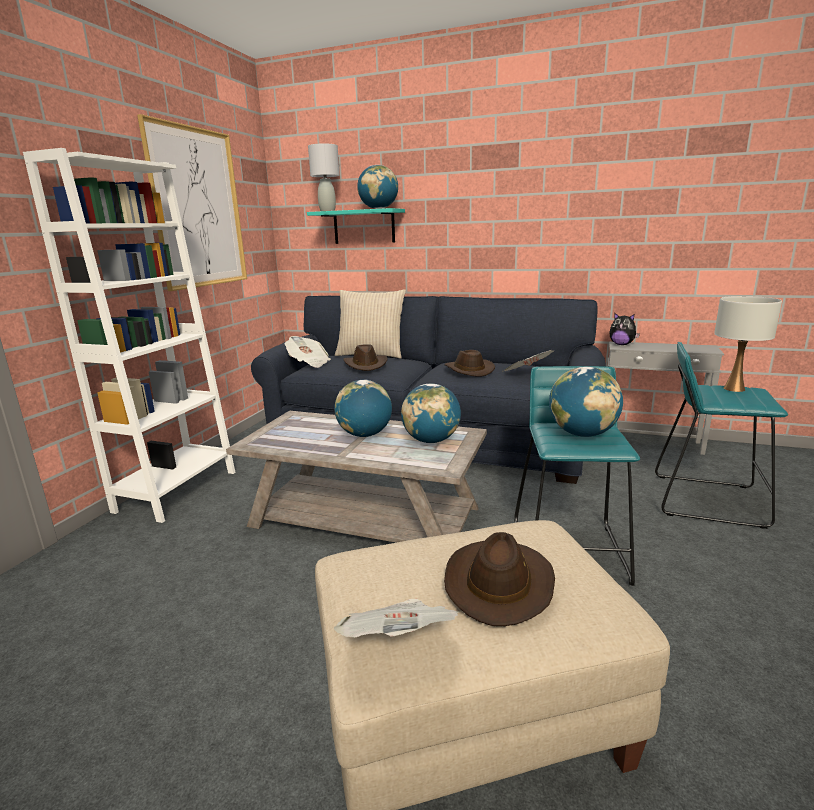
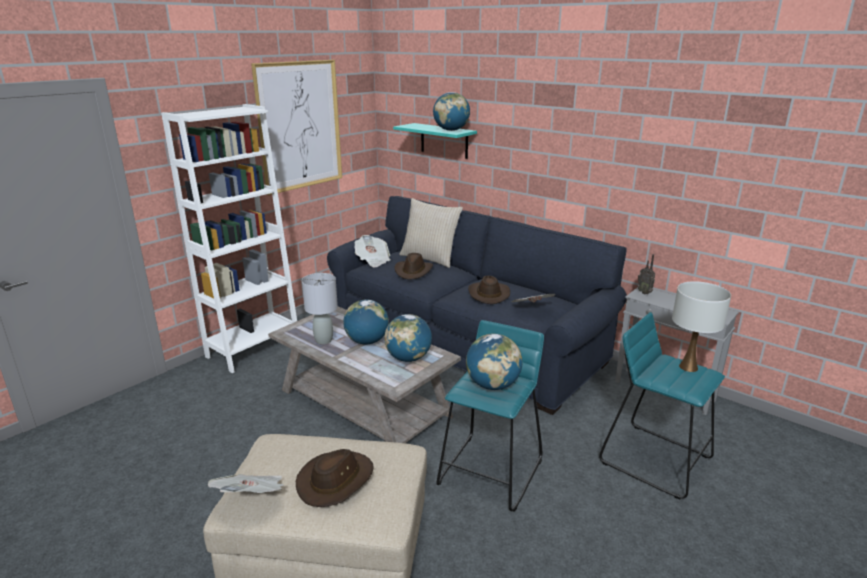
camera: 20 degrees right, 5 degrees up
grey table lamp [308,144,340,211] -> grey table lamp moved to [302,273,338,344]
plush toy [609,313,640,345] -> radio [637,254,655,294]

